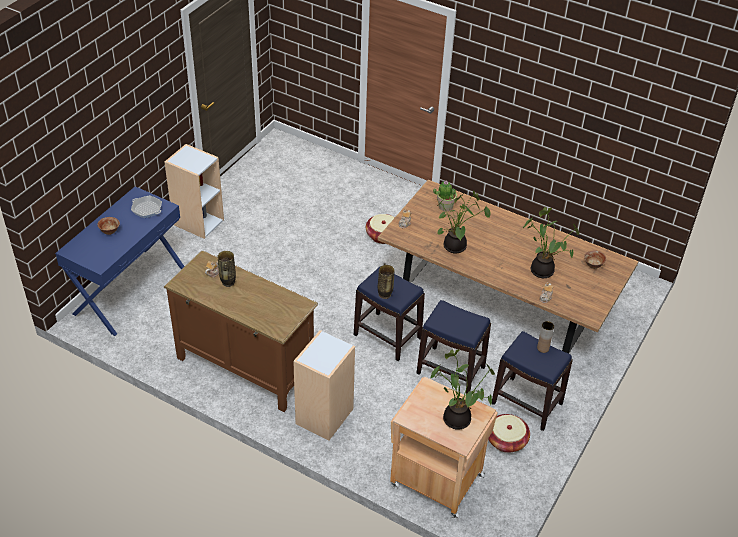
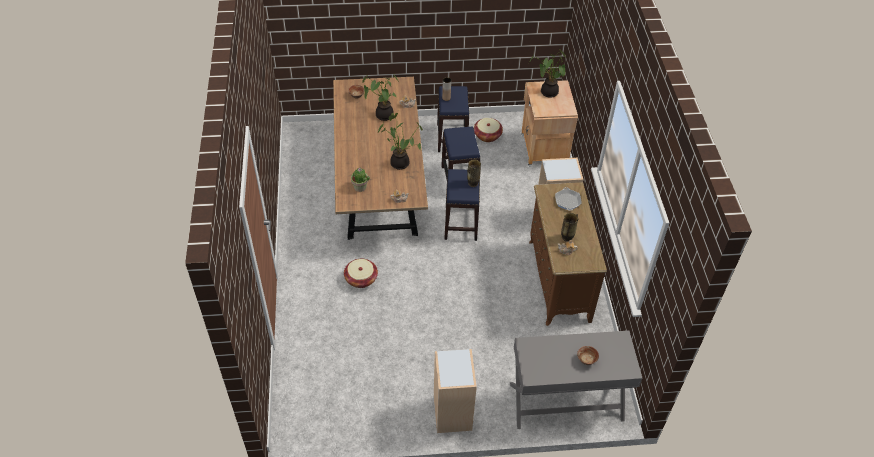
camera: 125 degrees left, 5 degrees up
blue console table [55,186,185,336] -> grey console table [510,331,643,429]
frying pan [131,195,162,218] -> frying pan moved to [555,187,582,211]

